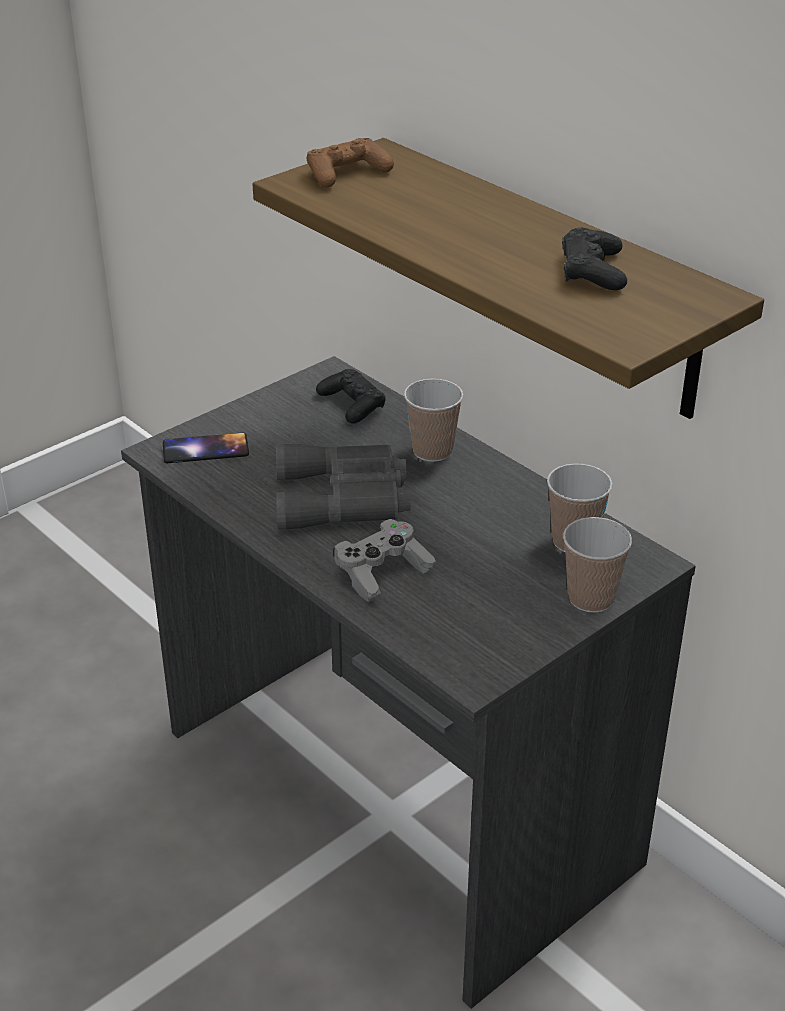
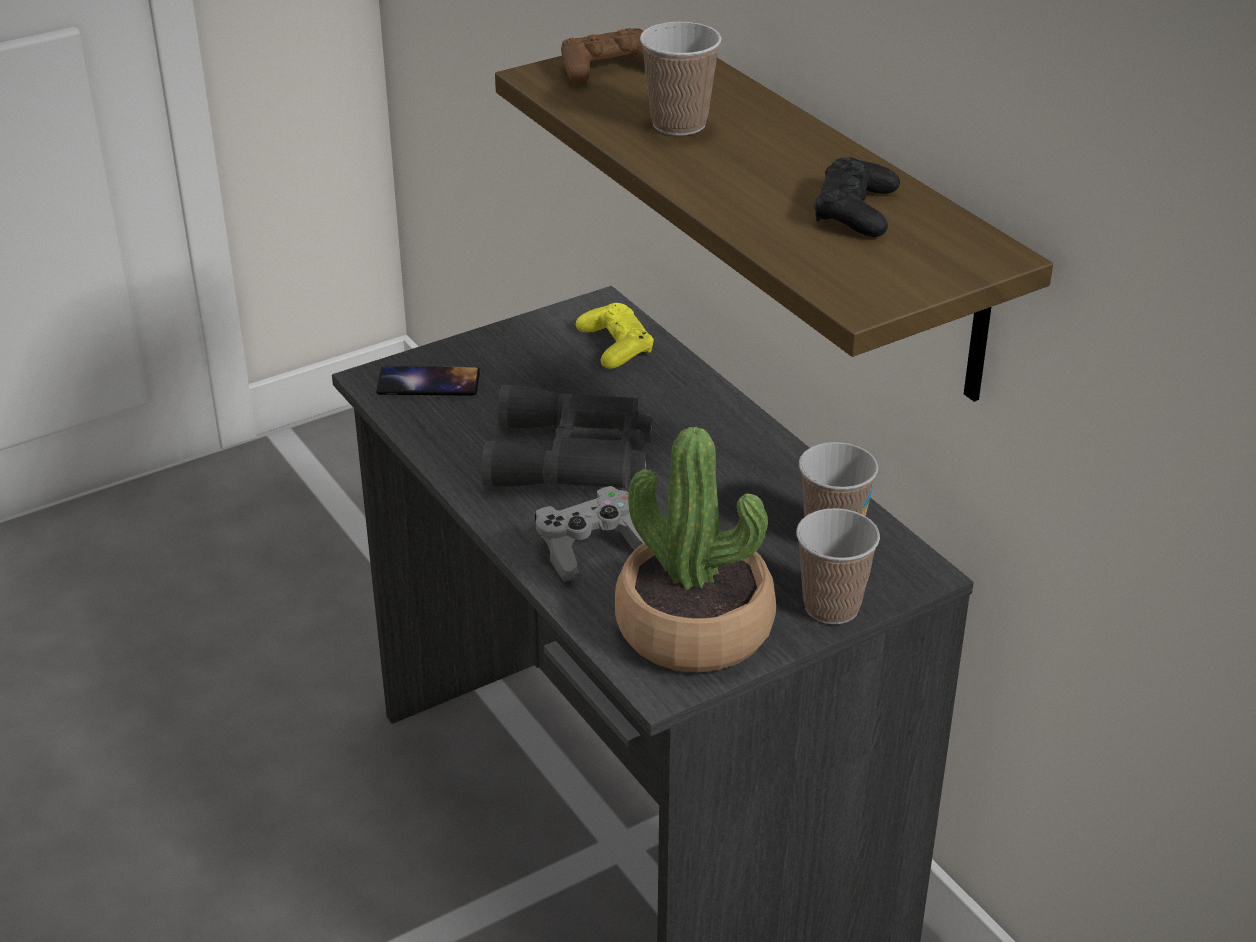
camera: 10 degrees right, 0 degrees up
black game controller [316,369,386,423] -> yellow game controller [576,303,654,369]
cup [404,379,463,462] -> cup moved to [640,22,721,136]
none -> potted plant [615,427,776,672]

